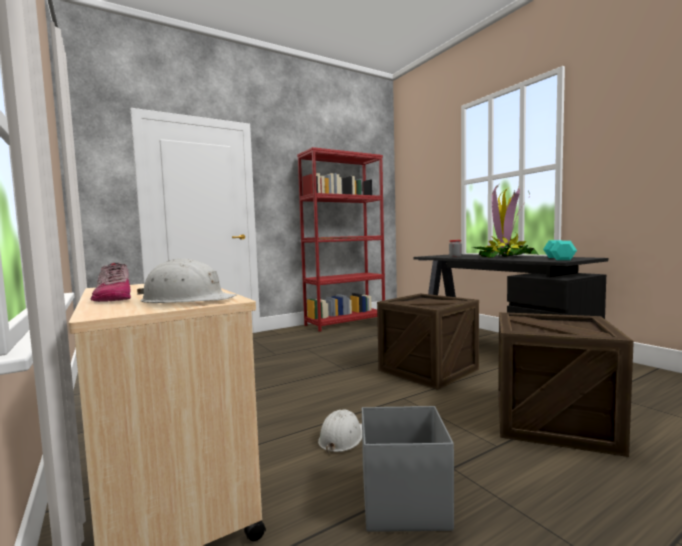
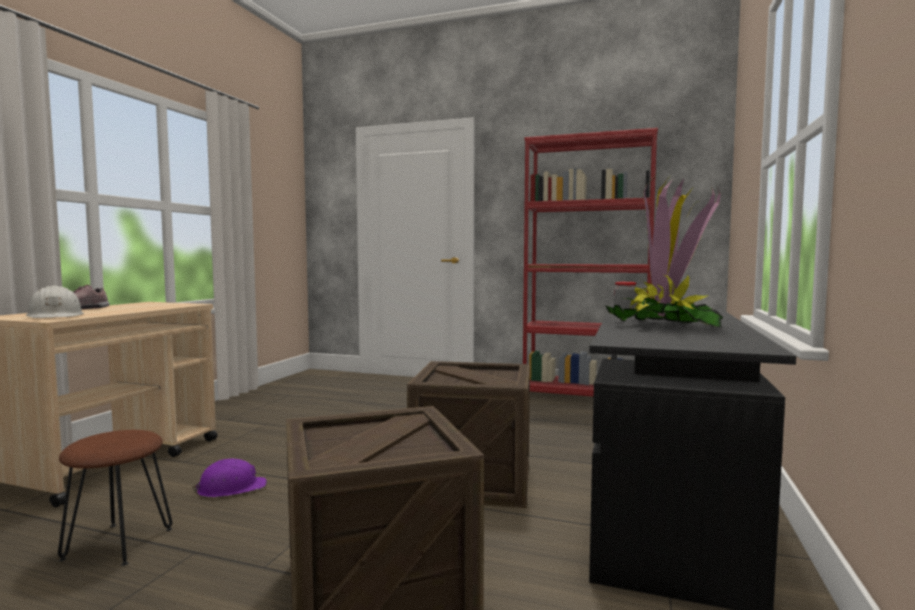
camera: 50 degrees right, 0 degrees up
white hard hat [318,410,362,454] -> purple hard hat [192,459,267,497]
grey storage box [362,406,454,532] -> brown stool [58,430,172,566]
turquoise dumbbell [543,240,577,260] -> none

